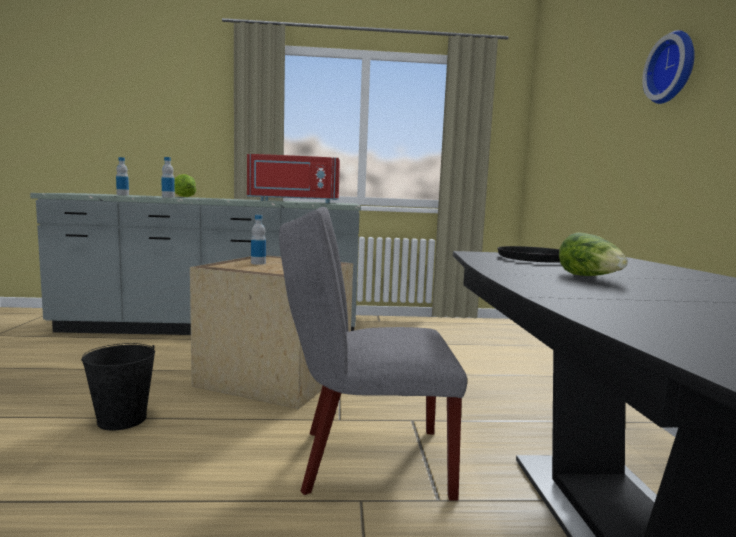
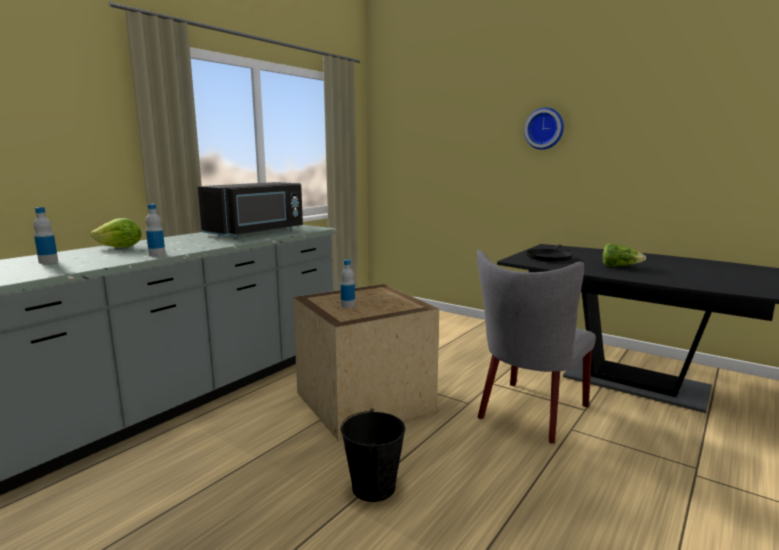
camera: 50 degrees left, 5 degrees up
red microwave [247,154,340,203] -> black microwave [198,182,303,238]

